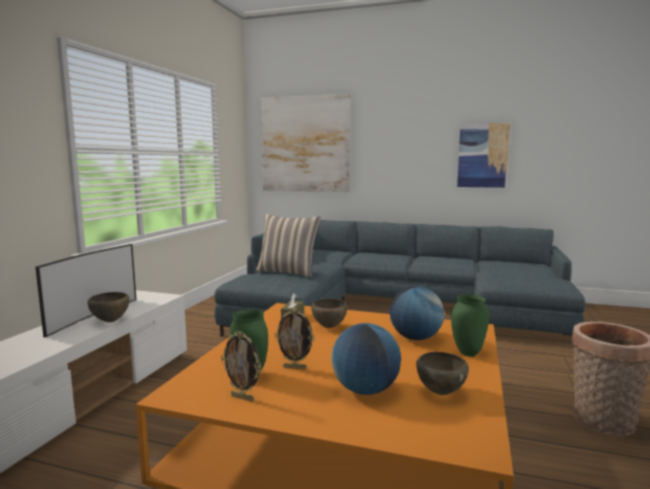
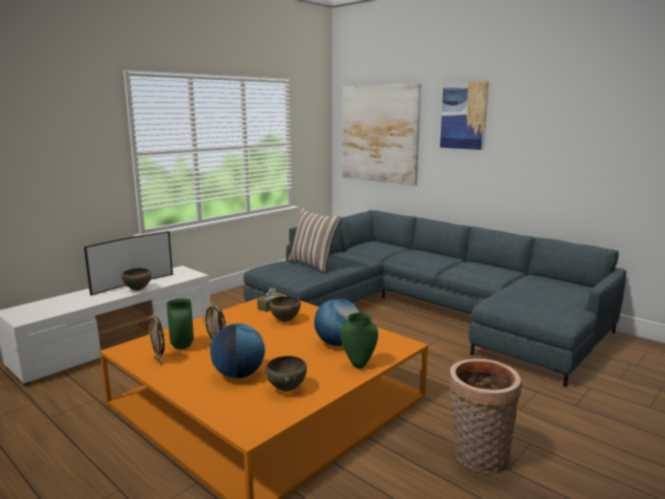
camera: 25 degrees right, 5 degrees up
picture [457,123,510,188] -> picture moved to [440,81,489,150]

